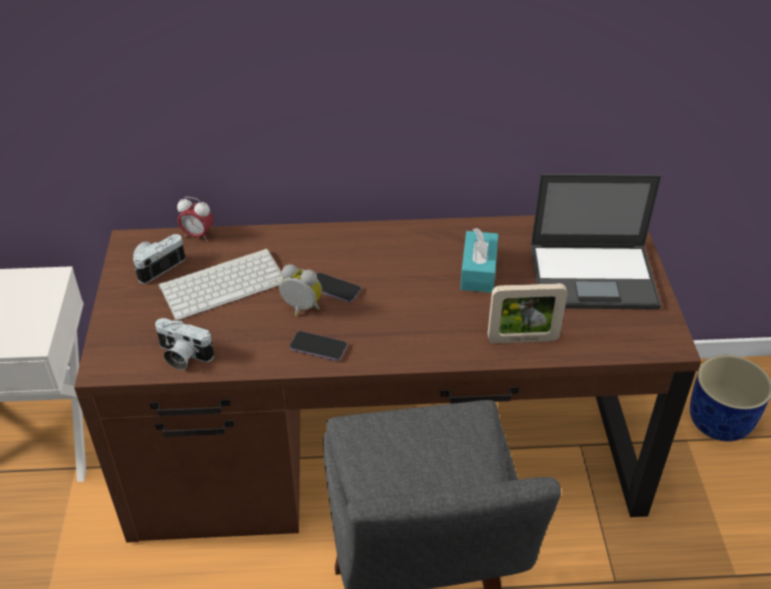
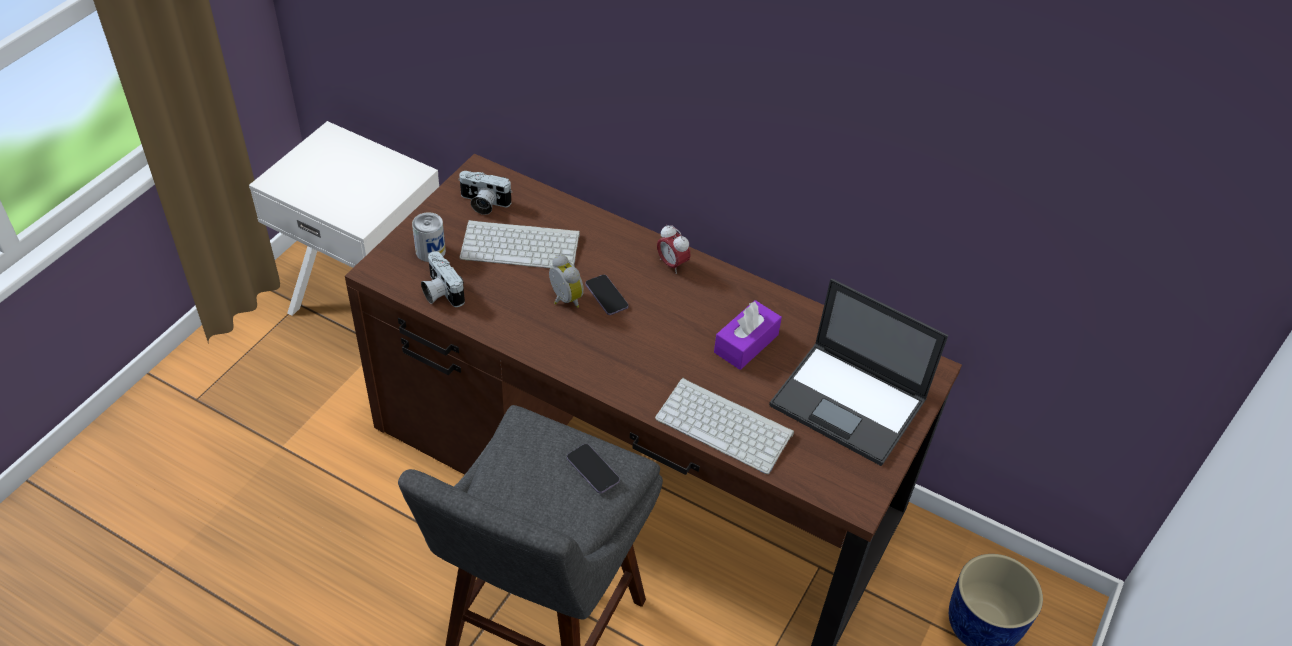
camera: 30 degrees right, 5 degrees up
camera [133,234,185,284] -> camera turned 150 degrees counterclockwise [458,171,512,215]
alarm clock [177,197,213,241] -> alarm clock moved to [657,225,691,274]
phone [290,331,347,361] -> phone moved to [567,444,620,494]
turquoise tissue box [460,228,498,293] -> purple tissue box [714,300,782,370]
picture frame [488,283,568,343] -> keyboard [655,378,794,474]
none -> can [412,212,446,262]

